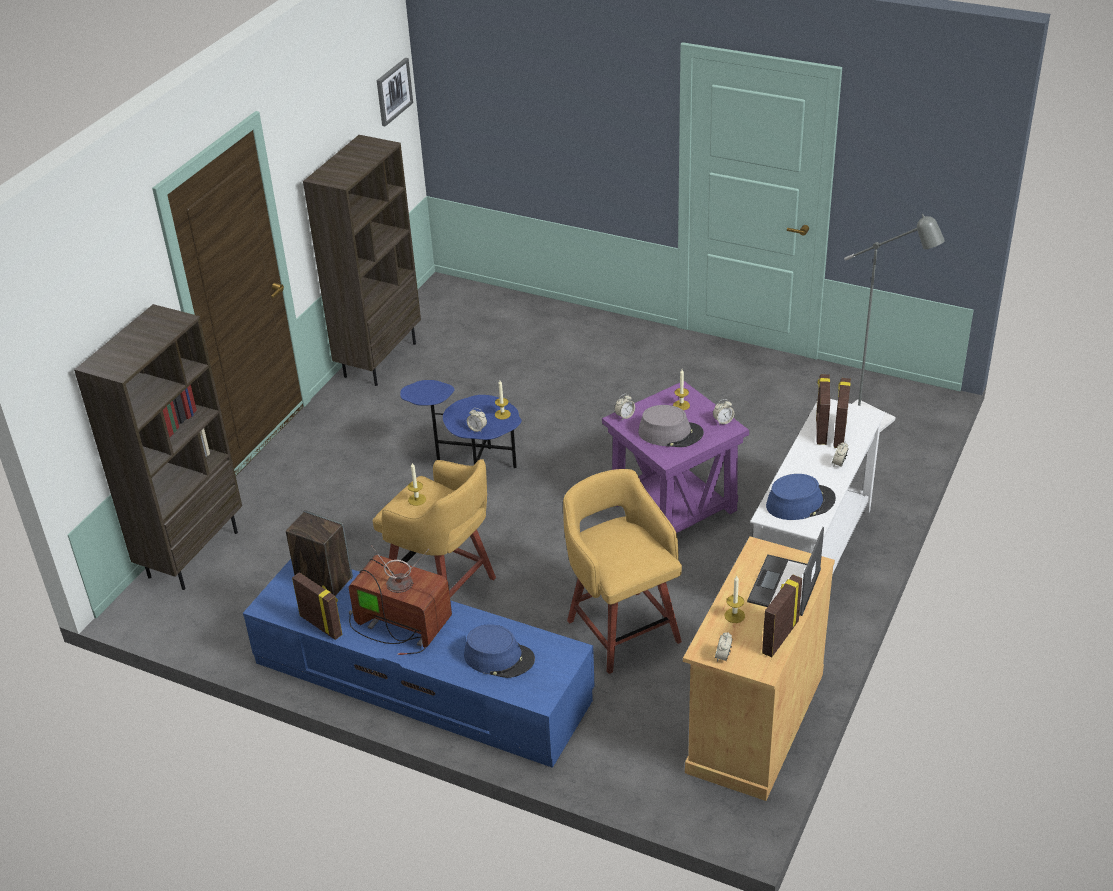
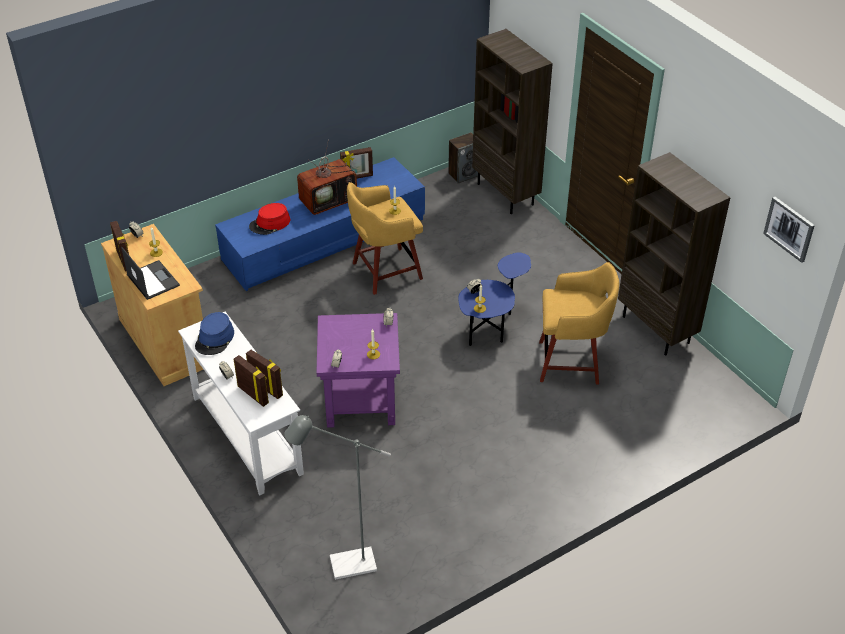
camera: 120 degrees right, 5 degrees up
speaker [286,510,353,596] -> speaker moved to [448,132,478,183]
blue hat [464,624,535,678] -> red hat [249,203,290,235]
yellow stool [563,469,682,674] -> yellow stool moved to [539,262,619,385]
grey hat [638,405,704,447] -> none

